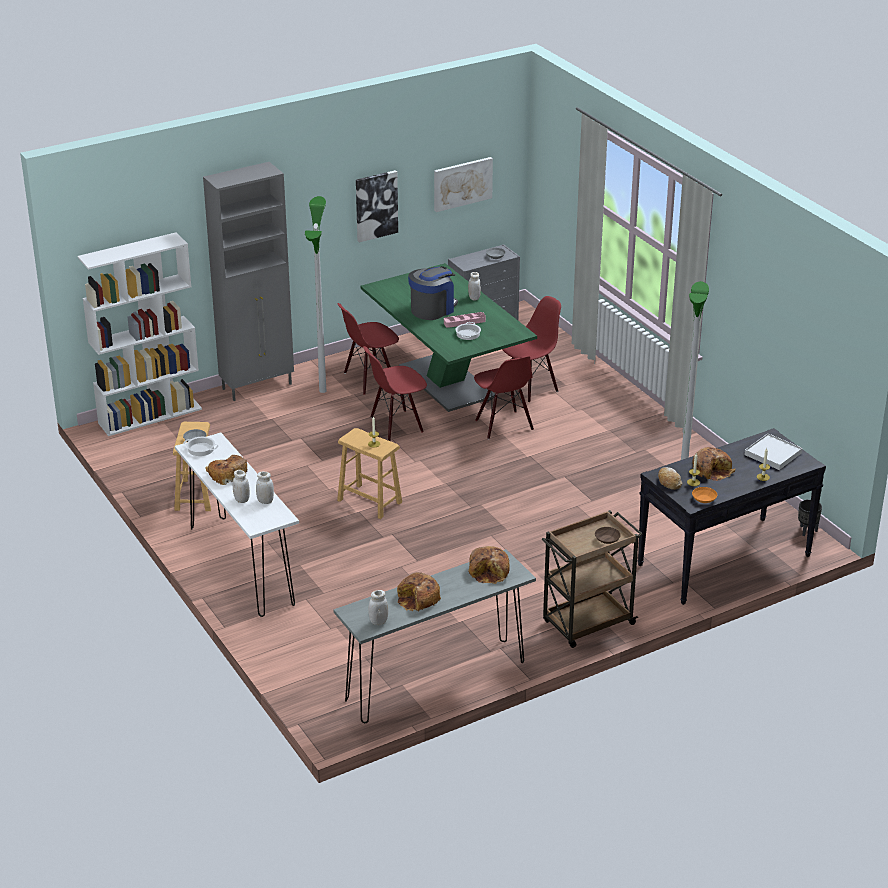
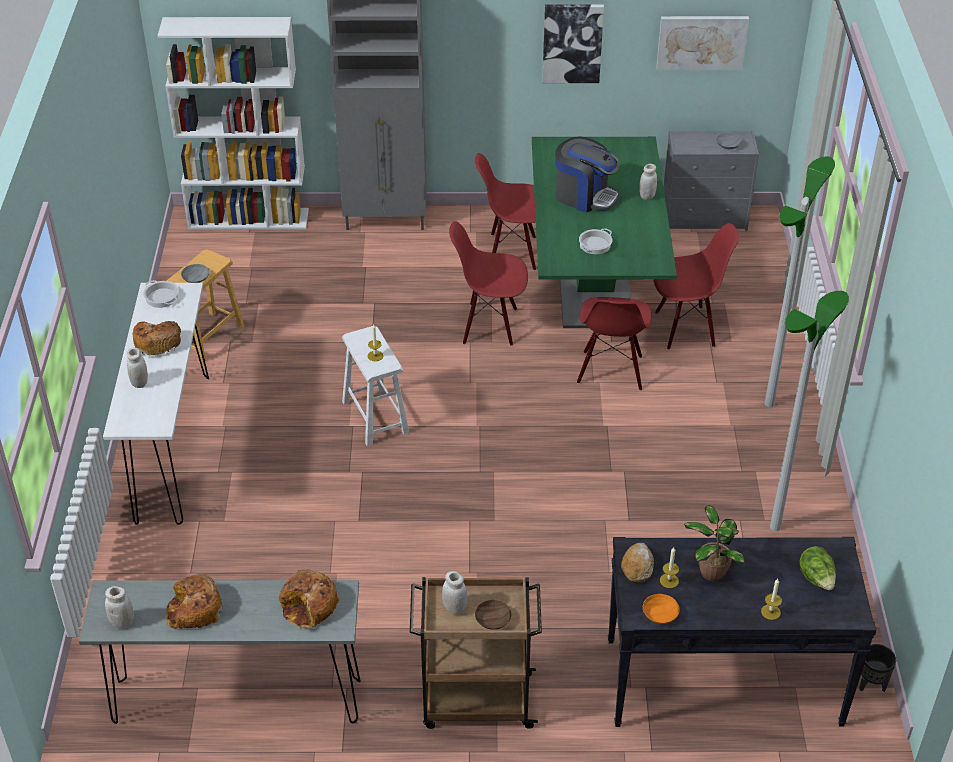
camera: 30 degrees right, 10 degrees up
white jar [256,471,274,504] -> white jar moved to [442,571,467,614]
floor lamp [305,196,326,393] -> floor lamp moved to [765,157,835,407]
brown stool [337,428,402,519] -> white stool [342,326,409,446]
coffee machine [408,266,458,320] -> coffee machine turned 45 degrees clockwise [555,136,620,213]
pink tray [444,312,486,328] -> none
bread [692,447,736,481] -> potted plant [684,505,746,581]
white tray [745,433,803,470] -> lettuce [799,546,836,591]

